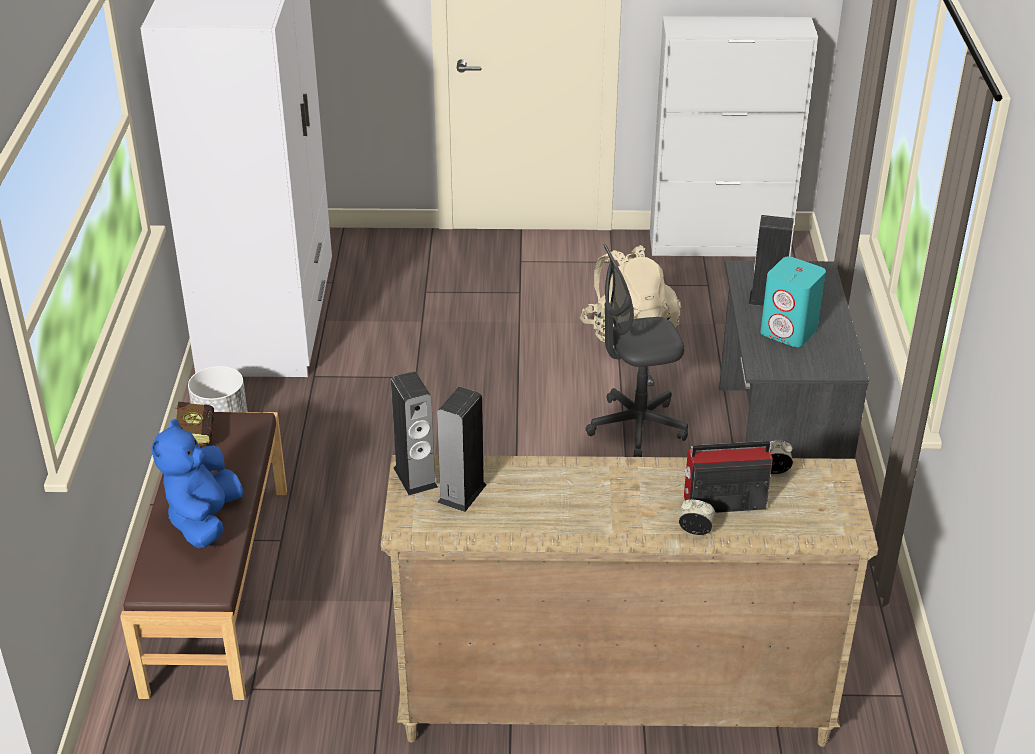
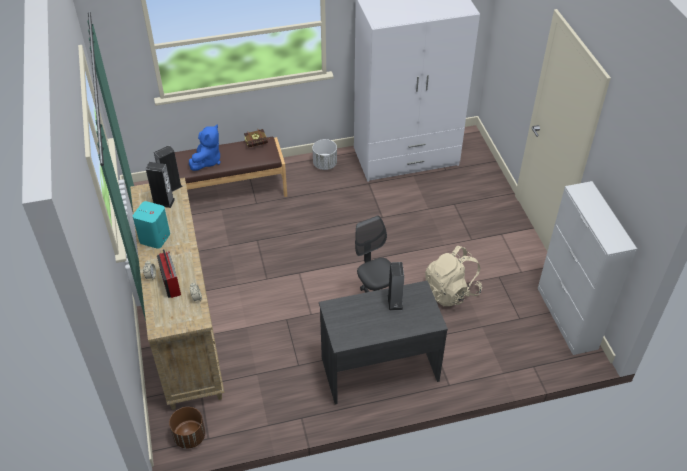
camera: 75 degrees right, 10 degrees up
blue plush toy [151,419,243,548] -> blue plush toy turned 120 degrees clockwise [189,125,221,171]
turquoise speaker [760,256,826,347] -> turquoise speaker moved to [133,201,170,249]
none -> brown planter [169,407,205,449]

